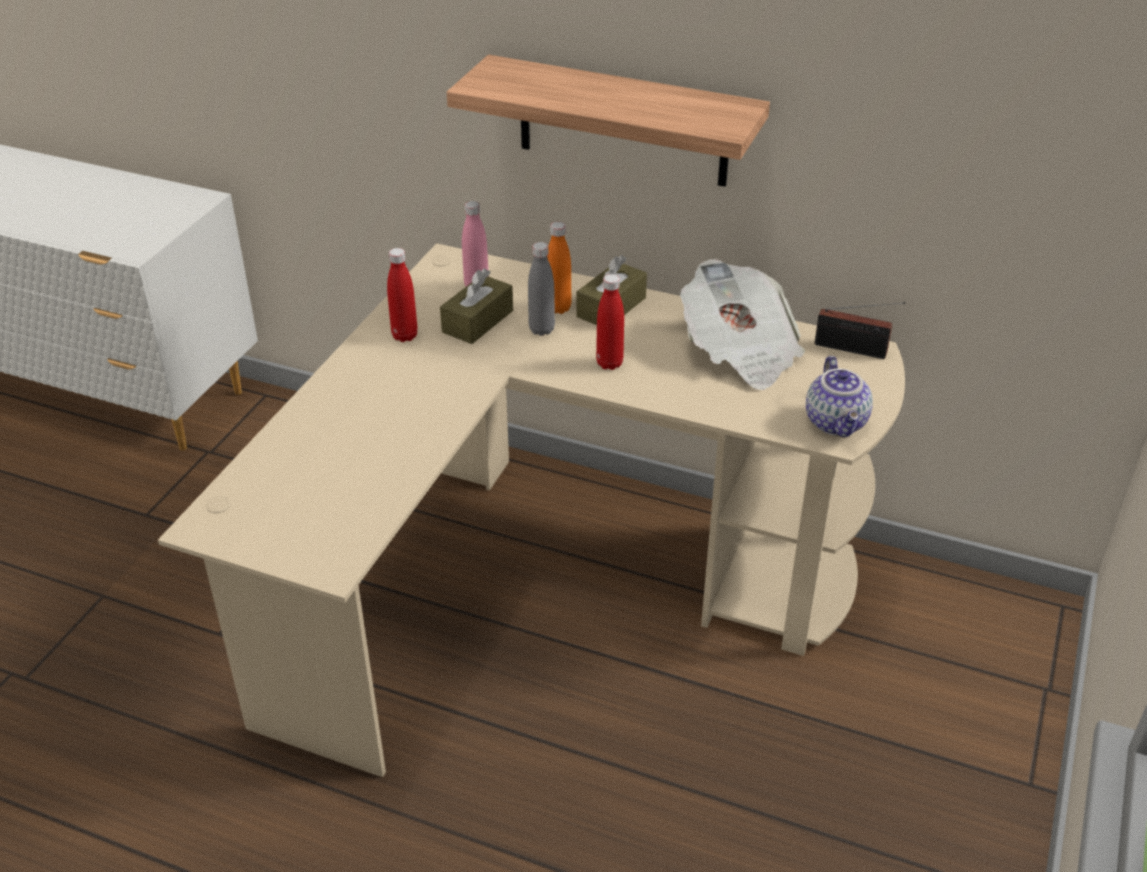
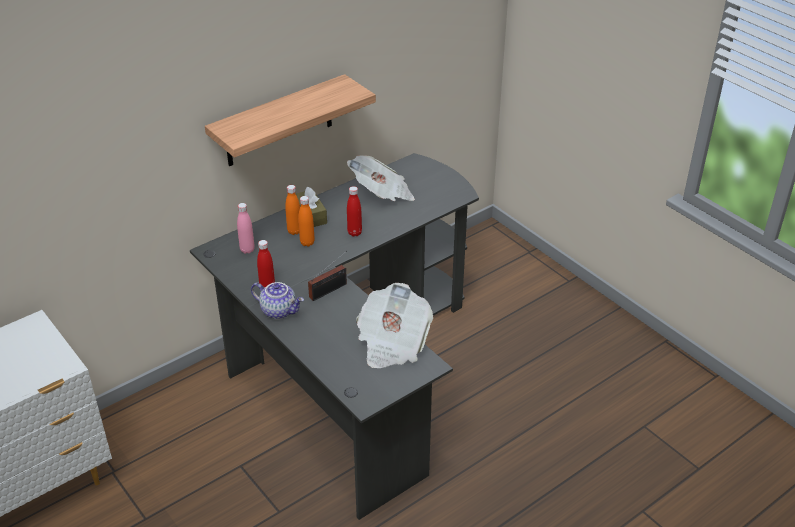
camera: 60 degrees left, 0 degrees up
beige desk [158,243,905,777] -> black desk [190,153,479,520]
brown tissue box [440,268,513,344] -> none
grey bottle [528,242,555,336] -> orange bottle [298,196,315,246]
teapot [806,356,873,438] -> teapot moved to [251,282,304,319]
radio [815,302,905,359] -> radio moved to [308,251,347,301]
none -> newspaper [356,283,433,368]

